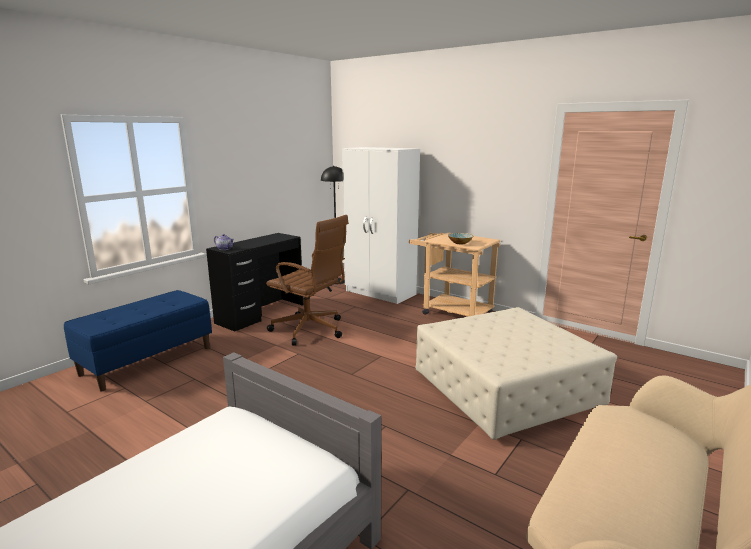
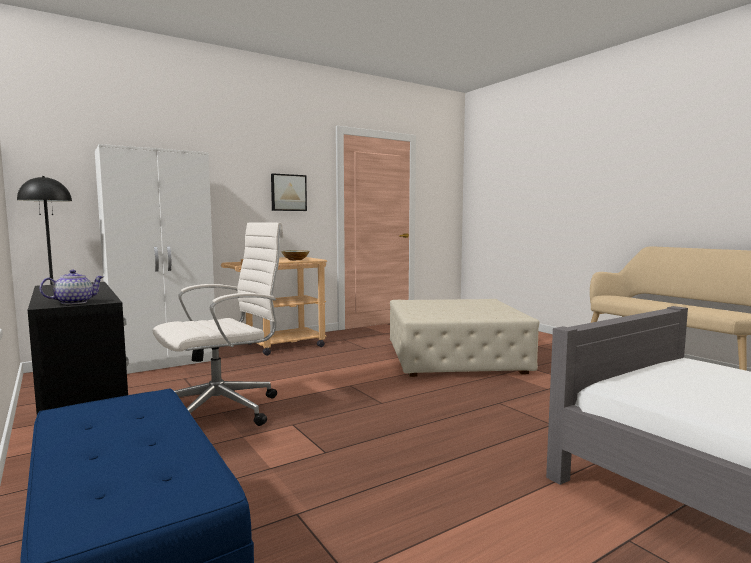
camera: 70 degrees left, 10 degrees down
brown office chair [266,215,349,346] -> white office chair [153,223,284,426]
none -> picture [271,173,307,211]

